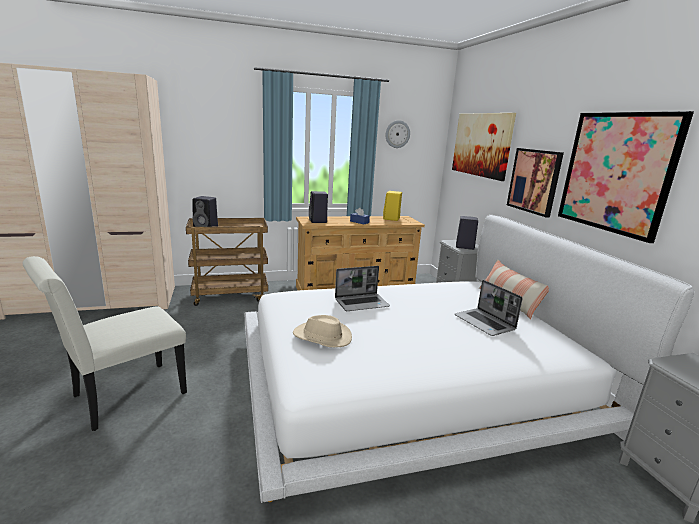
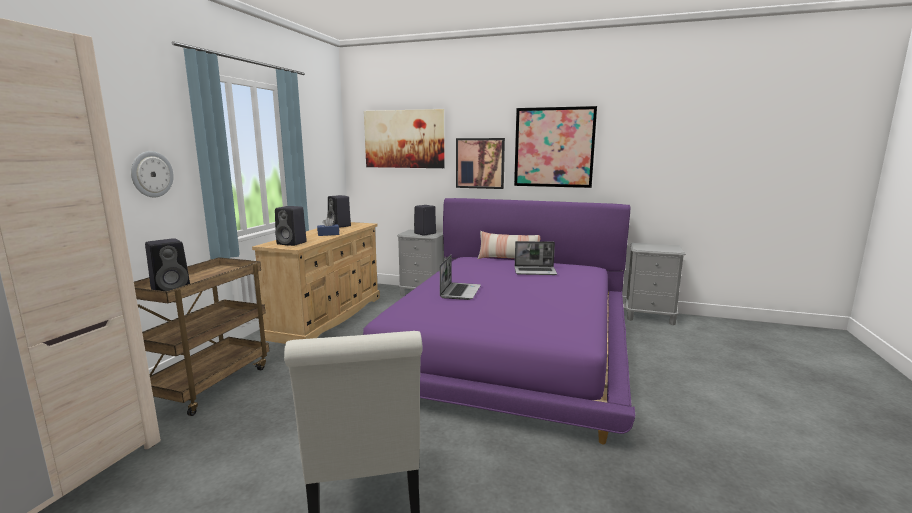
camera: 55 degrees left, 5 degrees down
white bed [245,214,694,503] -> purple bed [363,198,635,444]
beige hat [293,315,352,347] -> none
yellow speaker [383,191,402,221] -> black speaker [327,195,351,228]
wall clock [385,120,410,148] -> wall clock moved to [131,151,174,197]

